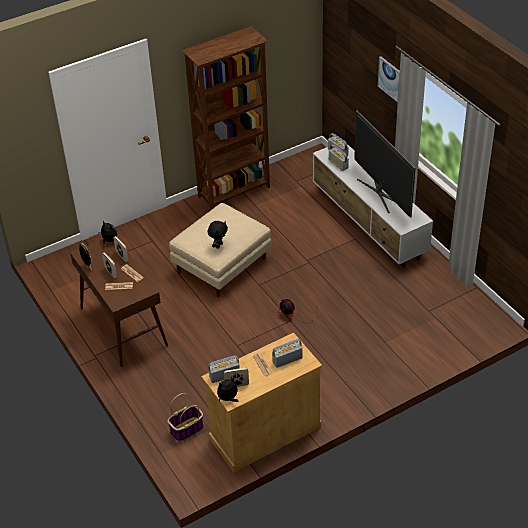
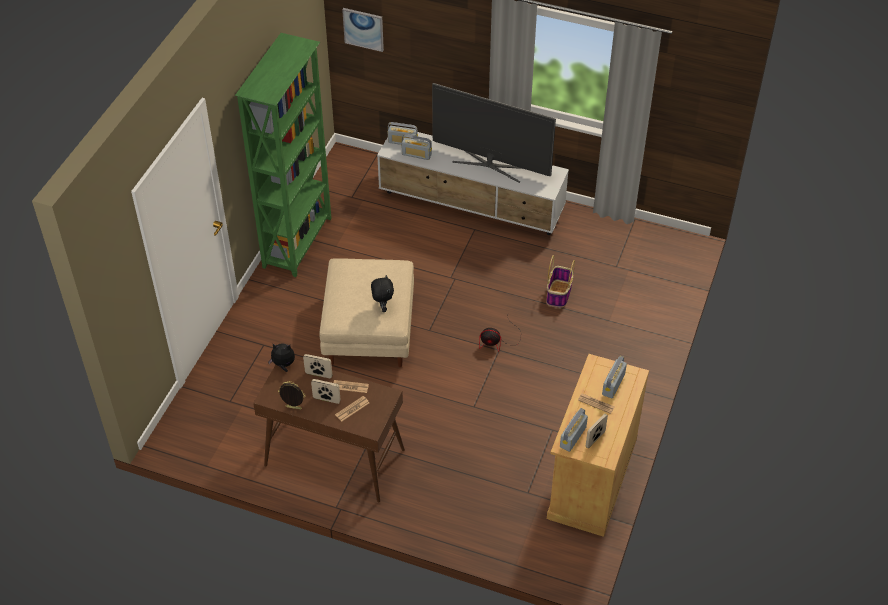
camera: 40 degrees left, 5 degrees up
basket [167,393,204,441] -> basket moved to [546,255,575,307]
brown bookcase [182,26,270,210] -> green bookcase [235,33,332,277]
plush toy [217,378,238,402] -> none
picture [378,57,400,102] -> picture moved to [342,8,384,52]

